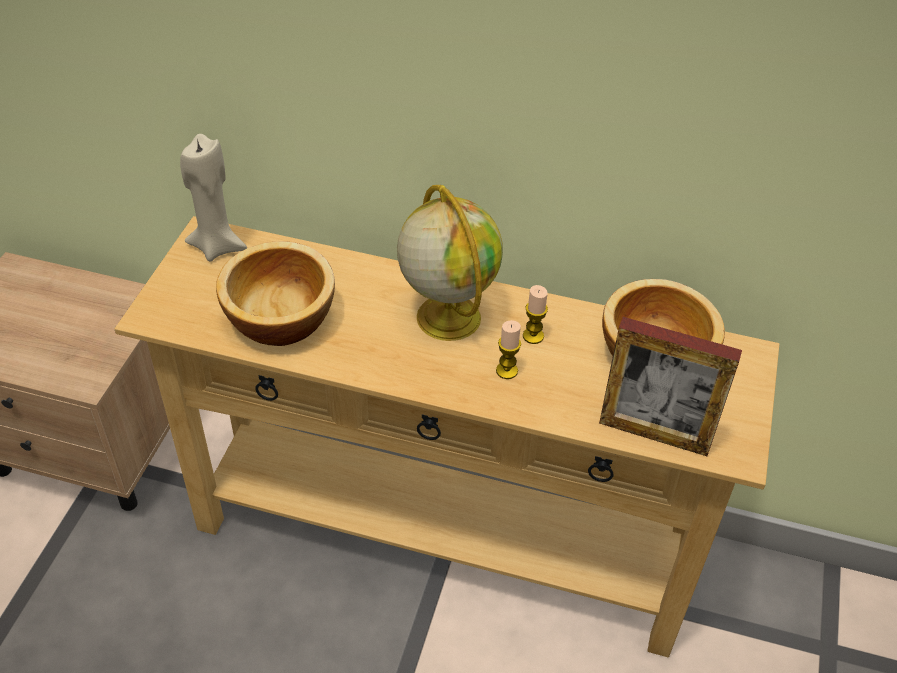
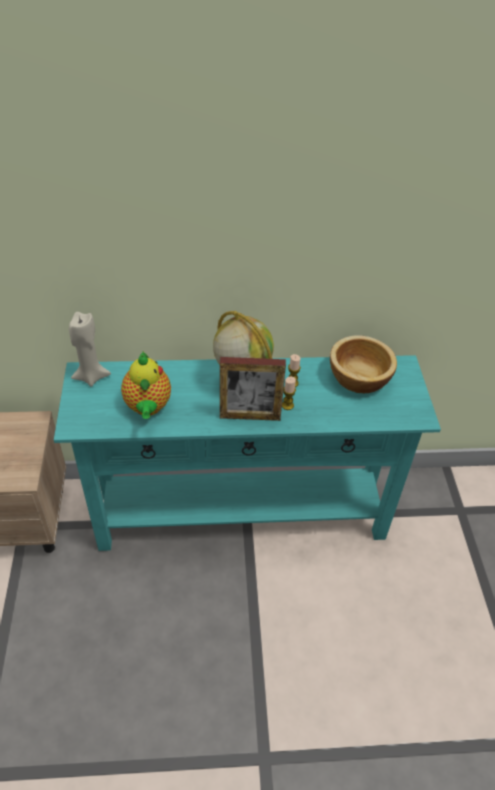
camera: 20 degrees left, 0 degrees up
beige console table [114,216,779,657] -> turquoise console table [54,355,441,551]
bowl [216,241,335,346] -> teapot [121,351,171,419]
picture frame [599,317,742,456] -> picture frame moved to [220,357,286,421]

